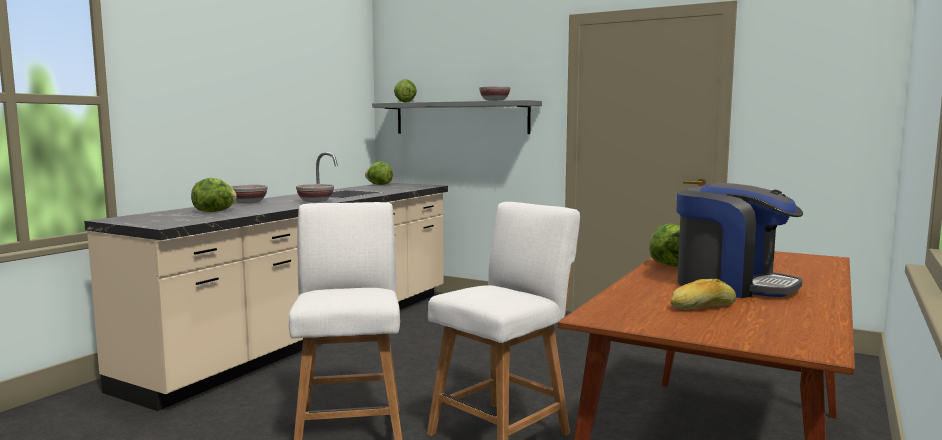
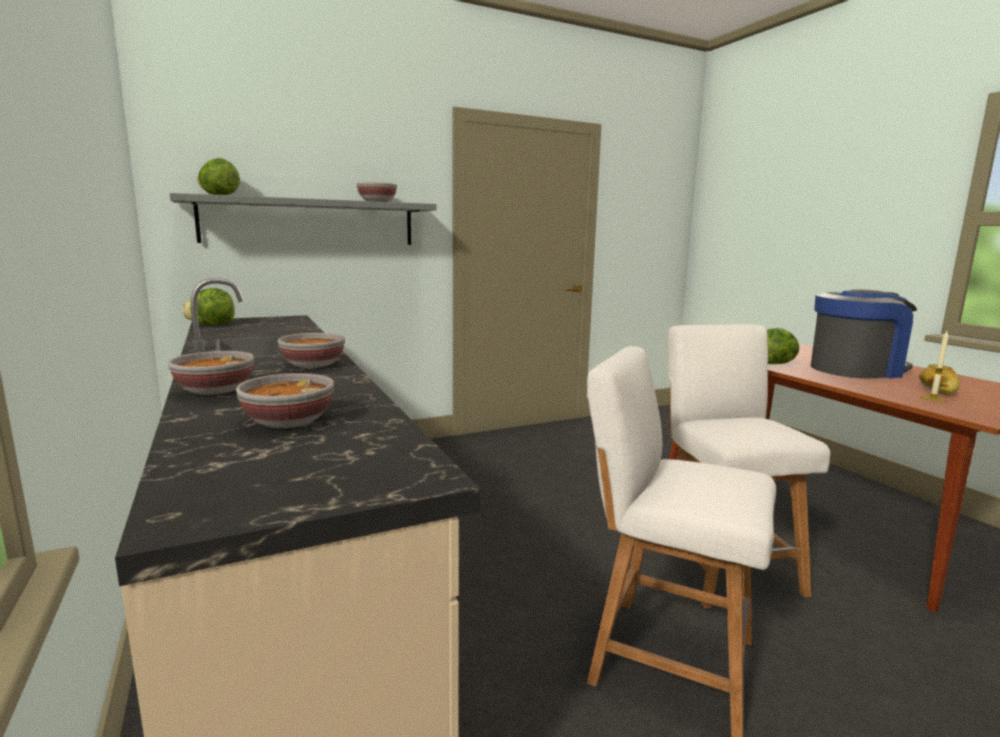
camera: 55 degrees left, 5 degrees up
lettuce [191,178,237,212] -> bowl [236,373,334,428]
none -> candle [920,331,951,402]

